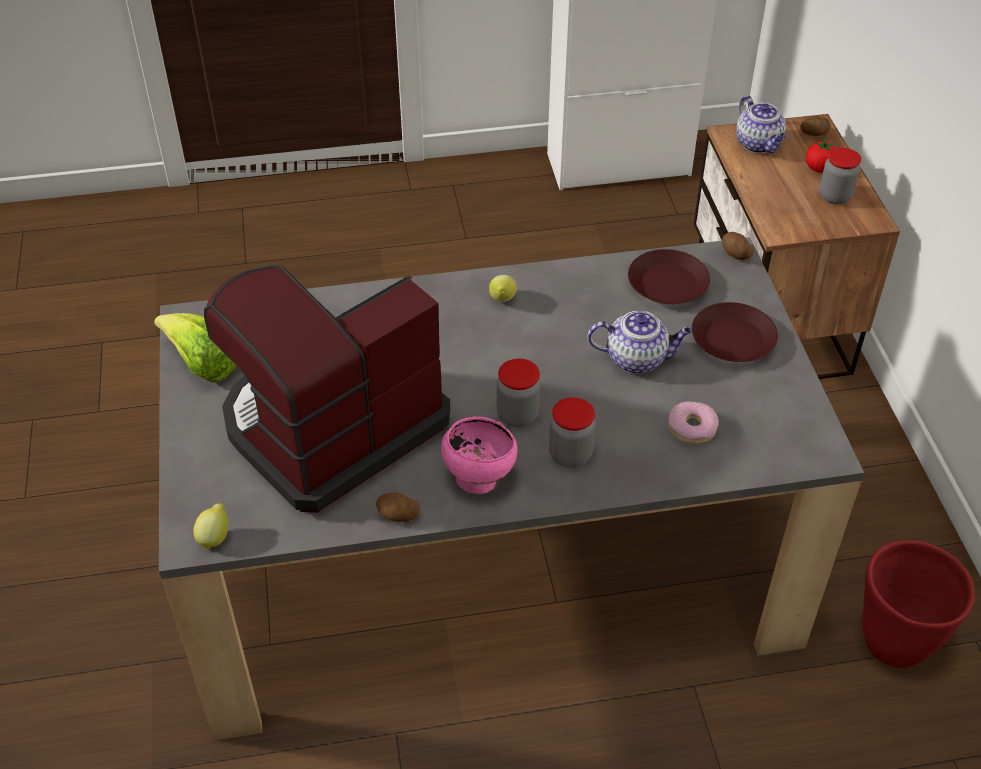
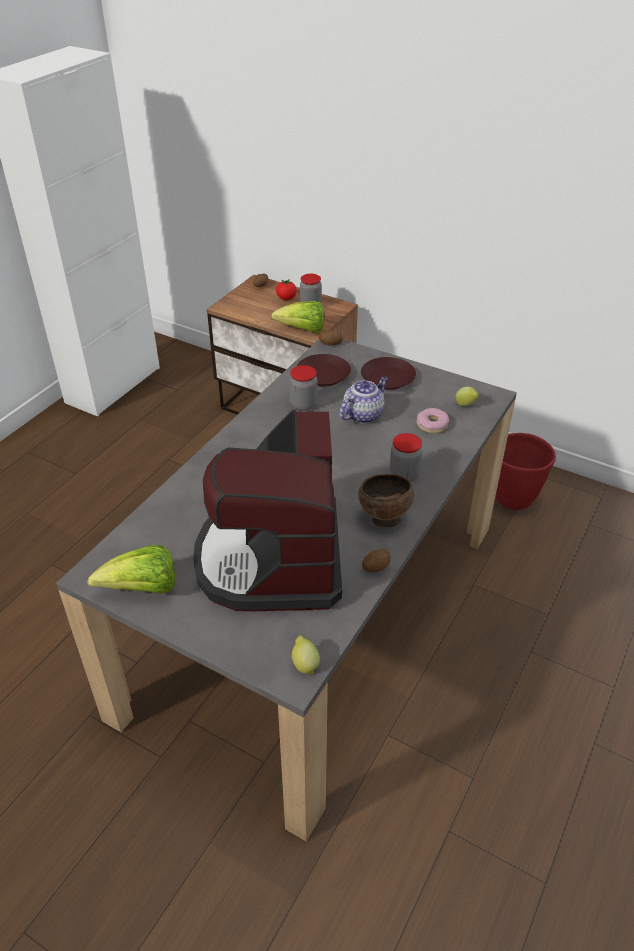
camera: 50 degrees left, 5 degrees down
pink bowl [441,417,518,494] -> brown bowl [358,474,414,528]
lemon [489,275,517,302] -> lemon moved to [455,387,479,406]
jar [497,359,541,427] -> jar moved to [289,365,317,411]
teapot [736,95,786,153] -> none
none -> lettuce [271,301,324,333]

